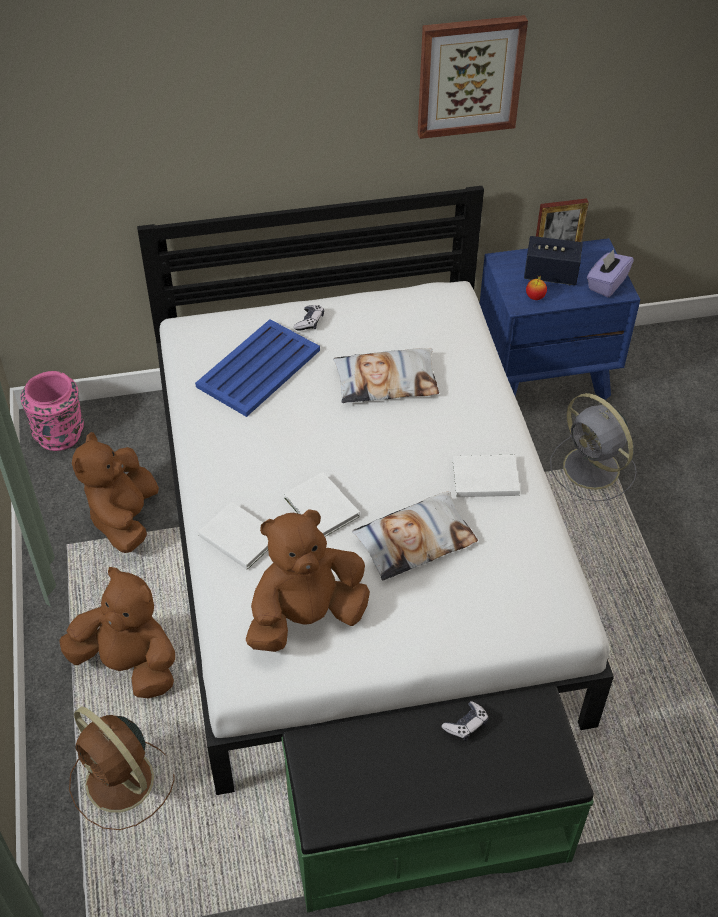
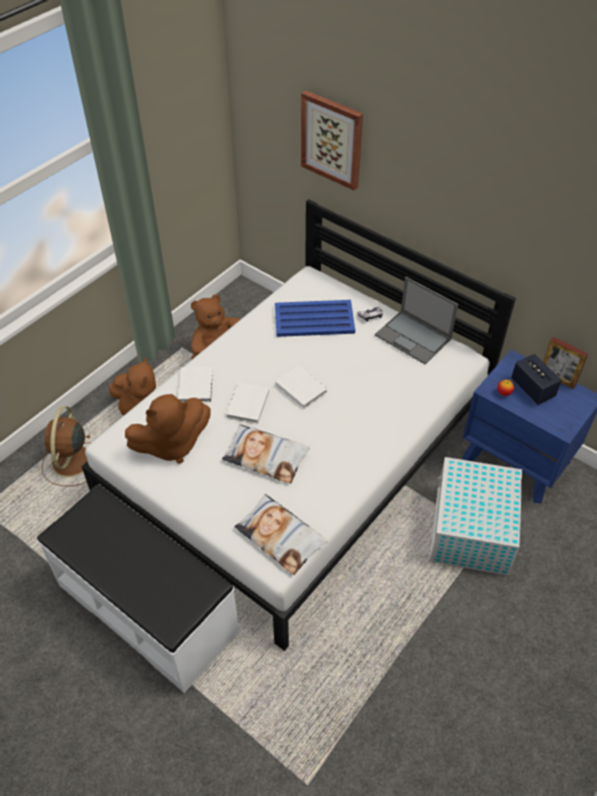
camera: 50 degrees right, 0 degrees up
pink vase [20,371,84,451] -> none
brown plush toy [245,509,370,652] -> brown plush toy turned 135 degrees clockwise [125,394,211,464]
green bench [282,685,594,913] -> white bench [37,484,239,693]
pillow [333,348,439,403] -> pillow moved to [234,494,328,575]
picture [418,15,528,139] -> picture moved to [301,90,363,191]
game controller [441,701,489,741] -> none
white book [453,455,520,497] -> white book moved to [275,366,327,408]
grey fan [550,393,637,502] -> white storage box [430,457,522,576]
purple tissue box [587,249,634,297] -> none
none -> laptop [375,277,458,364]

